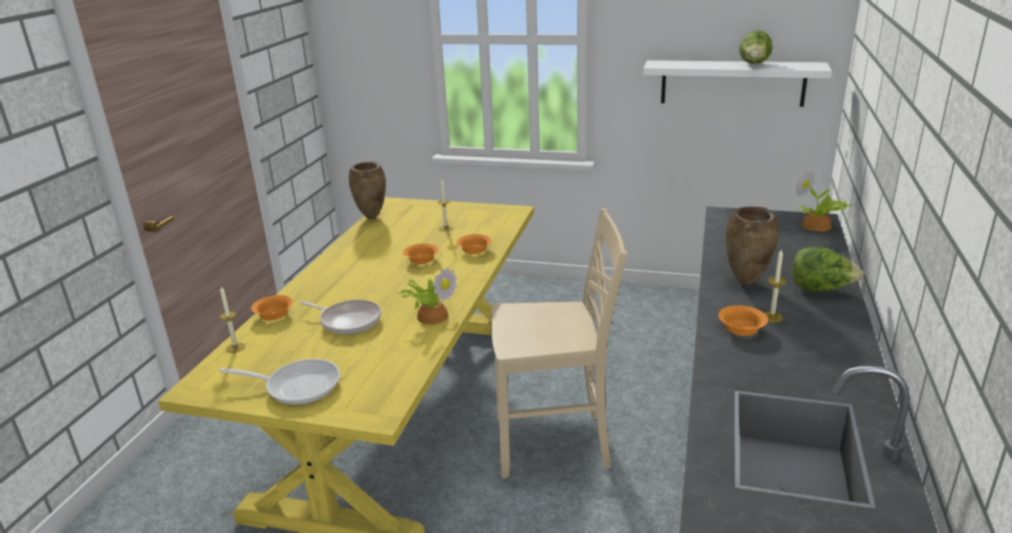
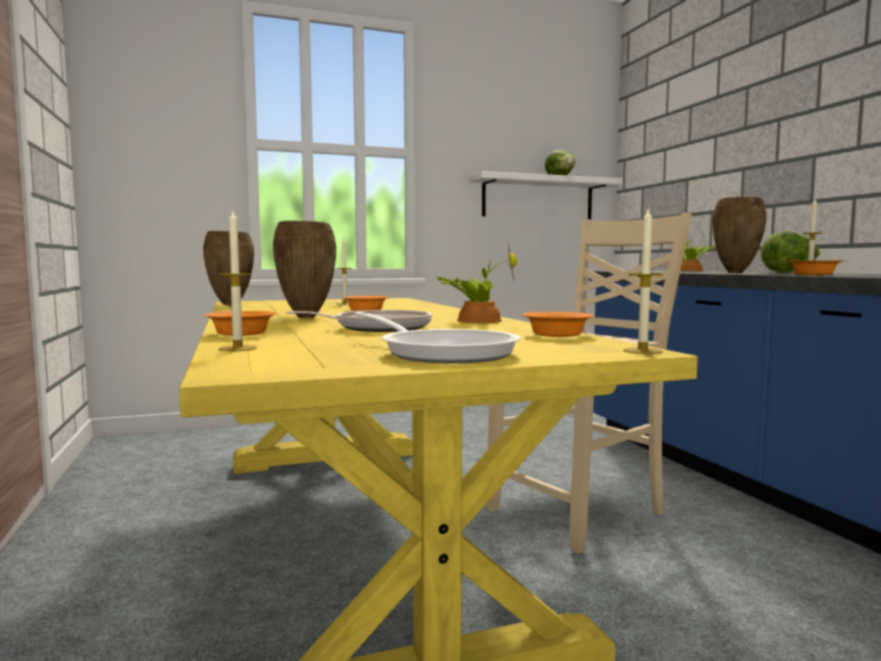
camera: 35 degrees left, 20 degrees down
frying pan [219,359,340,405] -> frying pan turned 75 degrees clockwise [354,312,521,363]
orange bowl [457,234,491,254] -> orange bowl moved to [522,312,594,337]
none -> brown vase [273,221,336,318]
none -> candle [623,209,663,354]

